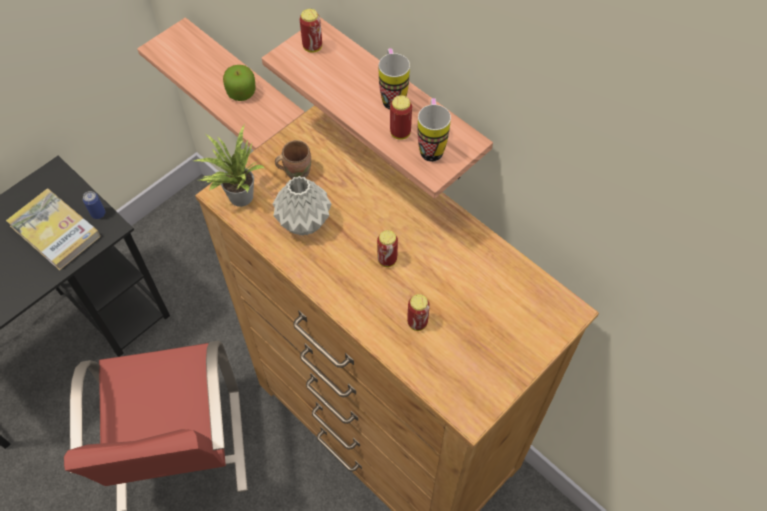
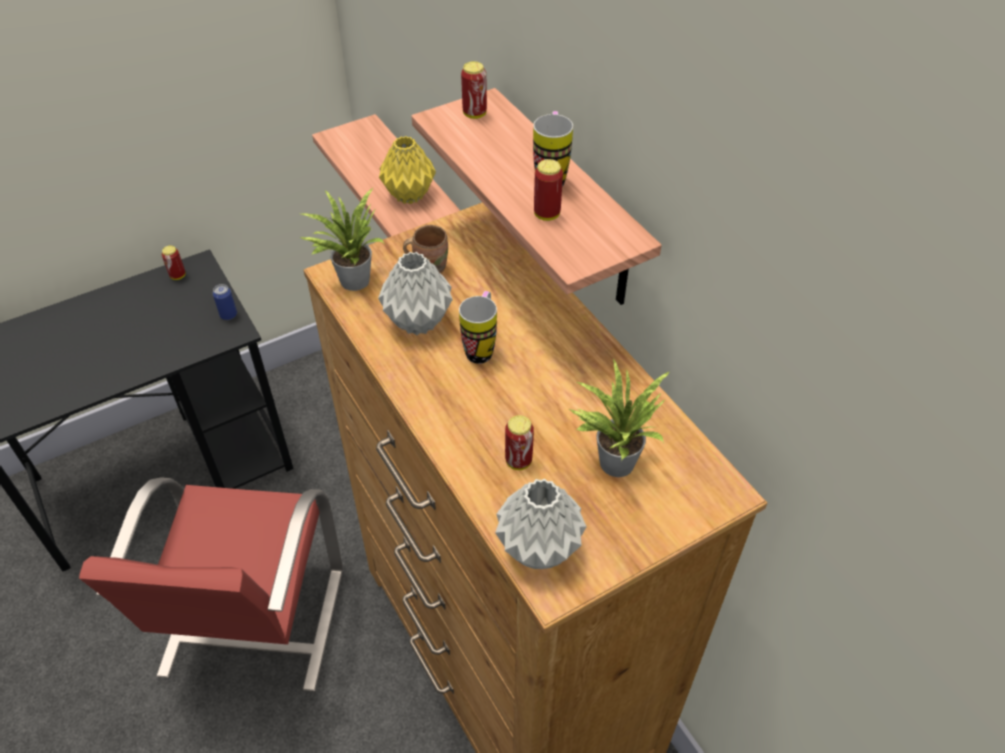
camera: 15 degrees right, 10 degrees down
book [6,188,101,270] -> none
apple [223,65,256,101] -> yellow vase [379,136,436,204]
can [377,230,398,267] -> can moved to [162,246,186,280]
mug [418,98,451,162] -> mug moved to [459,291,497,364]
none -> grey vase [495,478,587,569]
none -> potted plant [569,357,669,477]

